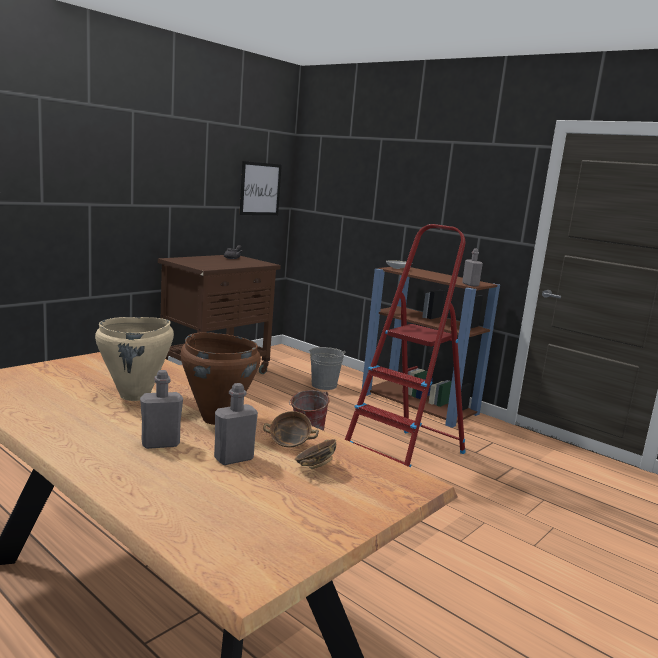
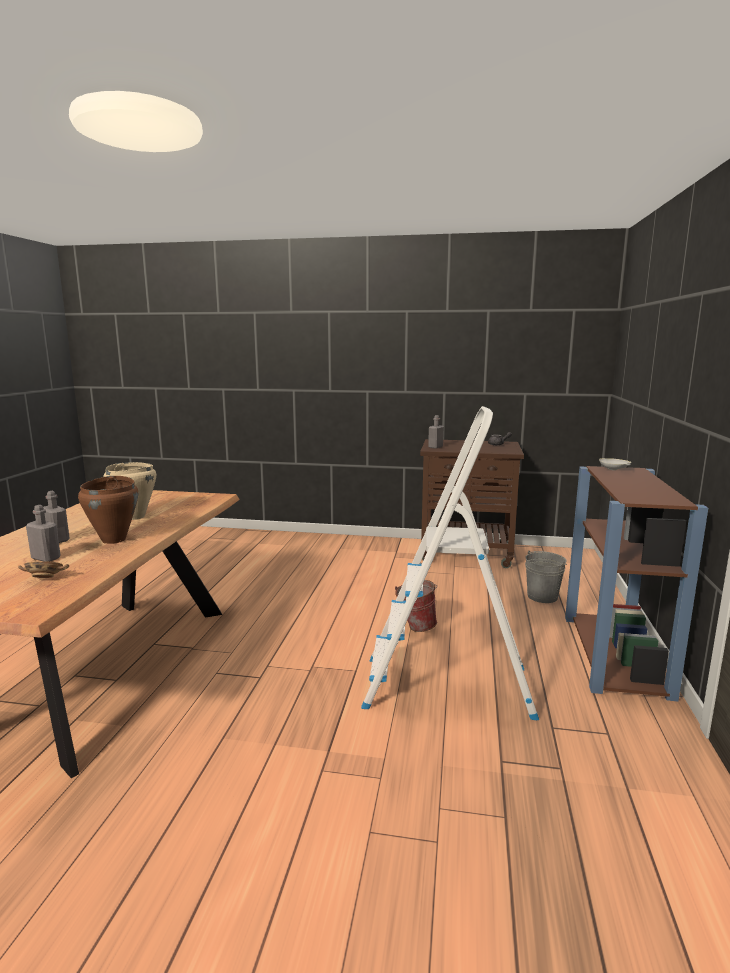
camera: 60 degrees right, 0 degrees up
picture [239,161,282,215] -> none
bowl [263,411,319,448] -> none
red step ladder [345,224,465,467] -> white step ladder [361,406,539,720]
grey bottle [462,249,483,286] -> grey bottle moved to [428,415,444,449]

